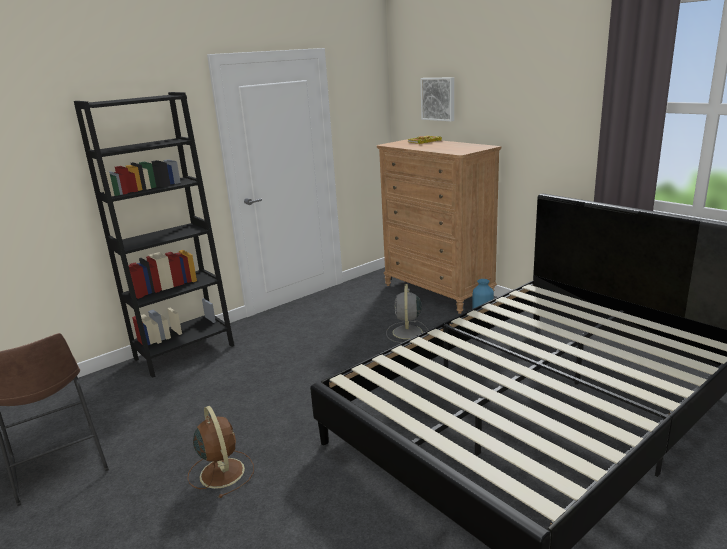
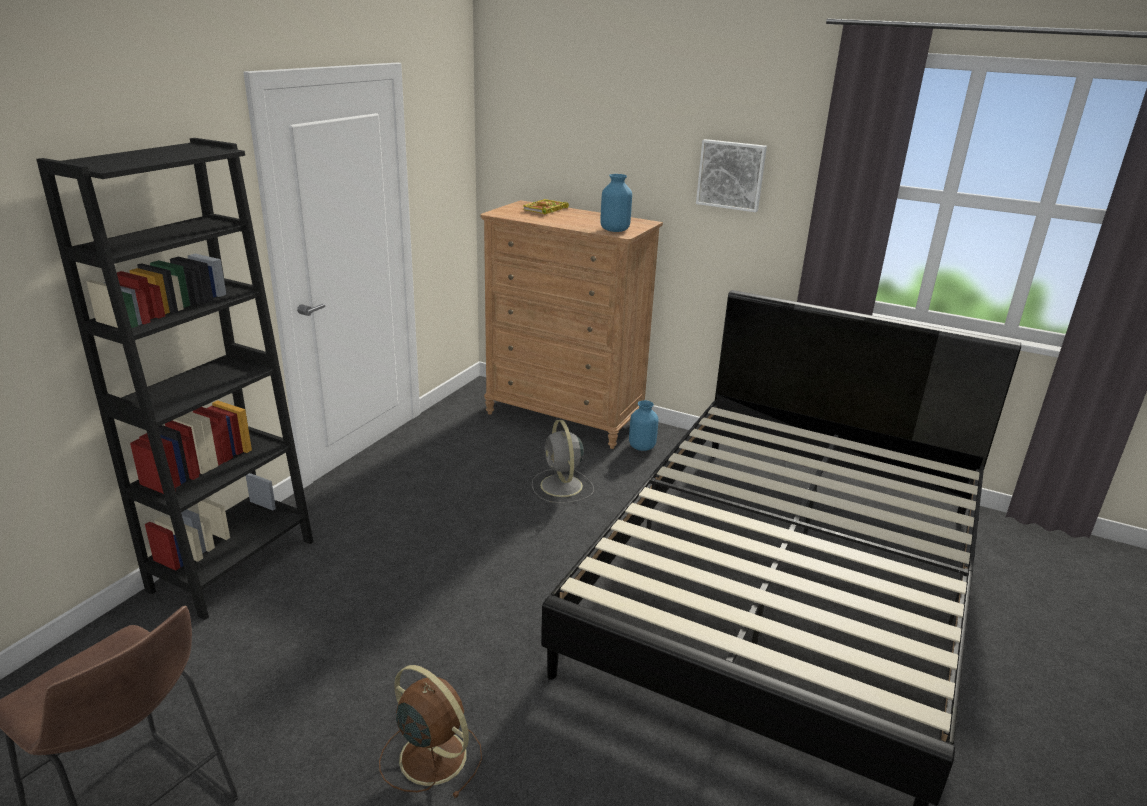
camera: 25 degrees left, 5 degrees up
picture [421,77,454,121] -> picture moved to [696,139,767,212]
none -> blue vase [600,174,632,232]

